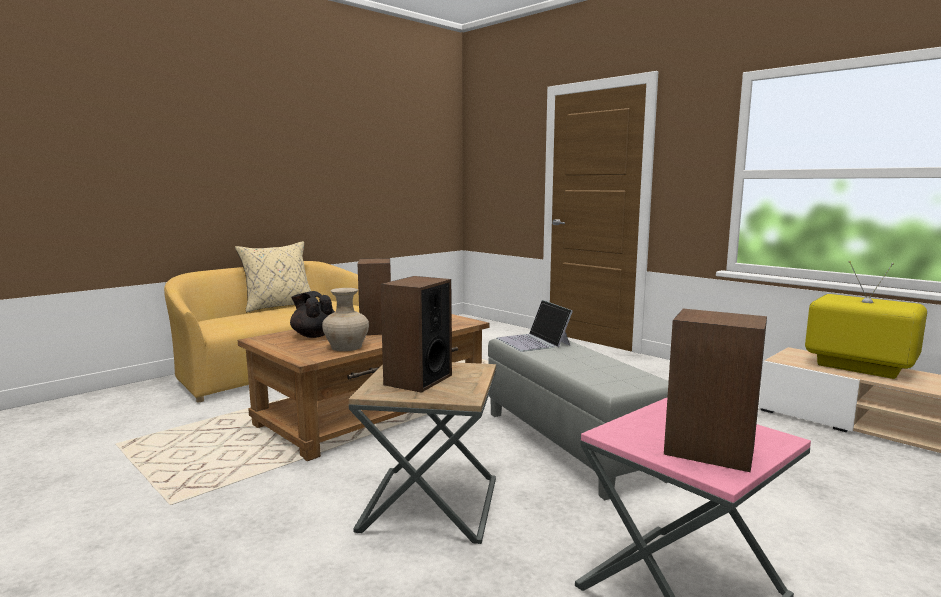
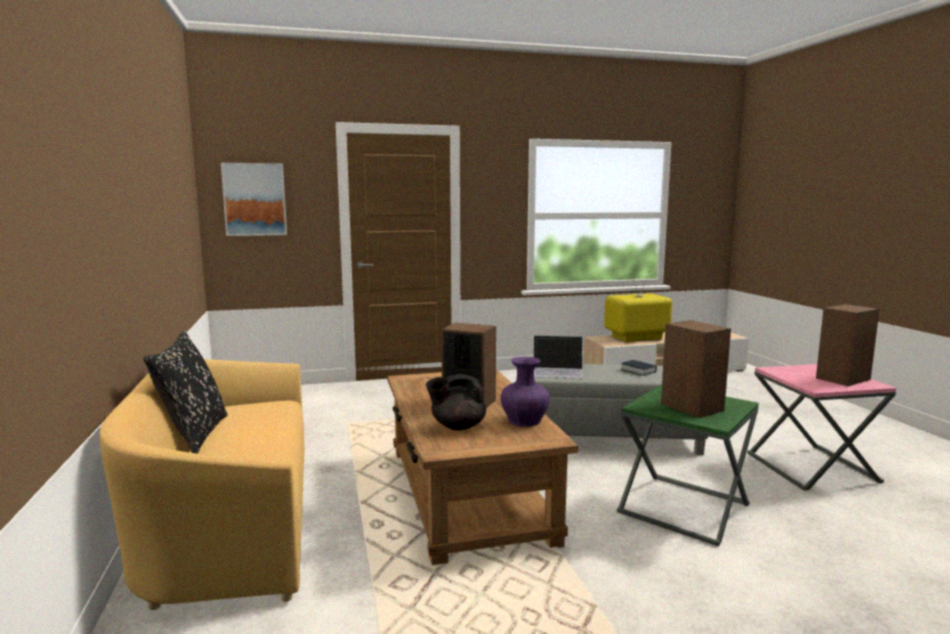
camera: 60 degrees left, 0 degrees up
beige pillow [235,241,311,312] -> black pillow [143,330,228,454]
beige vase [322,288,369,351] -> purple vase [500,357,550,427]
brown side table [349,362,496,544] -> green side table [617,384,759,546]
none -> picture [221,163,287,236]
none -> book [621,360,657,376]

